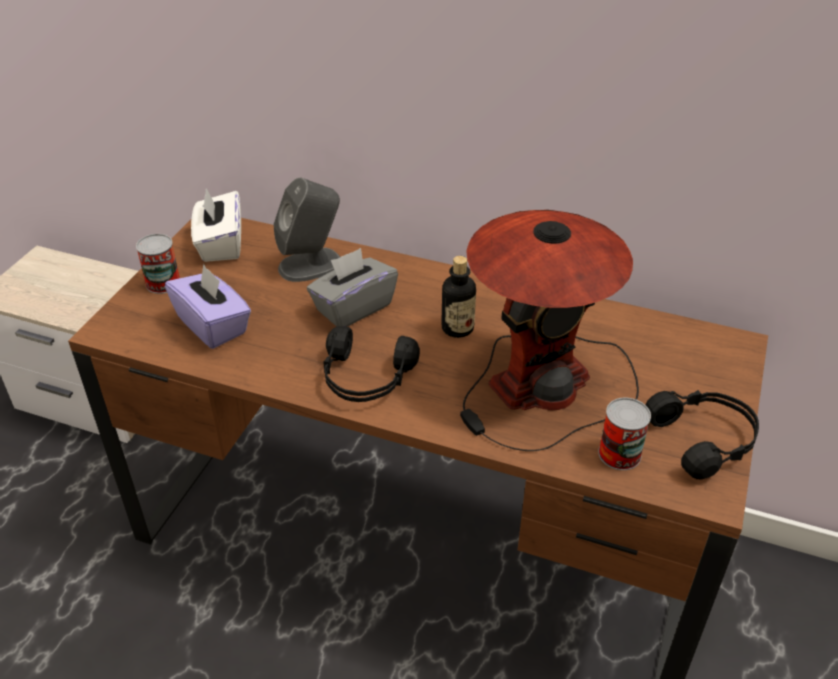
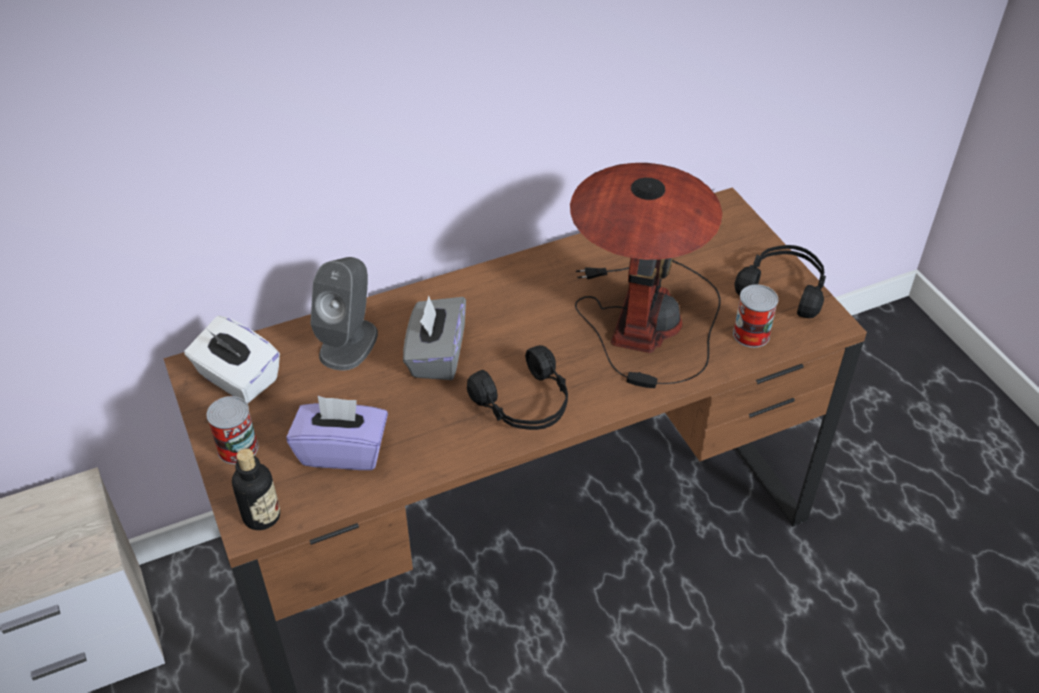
camera: 45 degrees left, 5 degrees up
bottle [442,256,476,338] -> bottle moved to [232,448,280,530]

